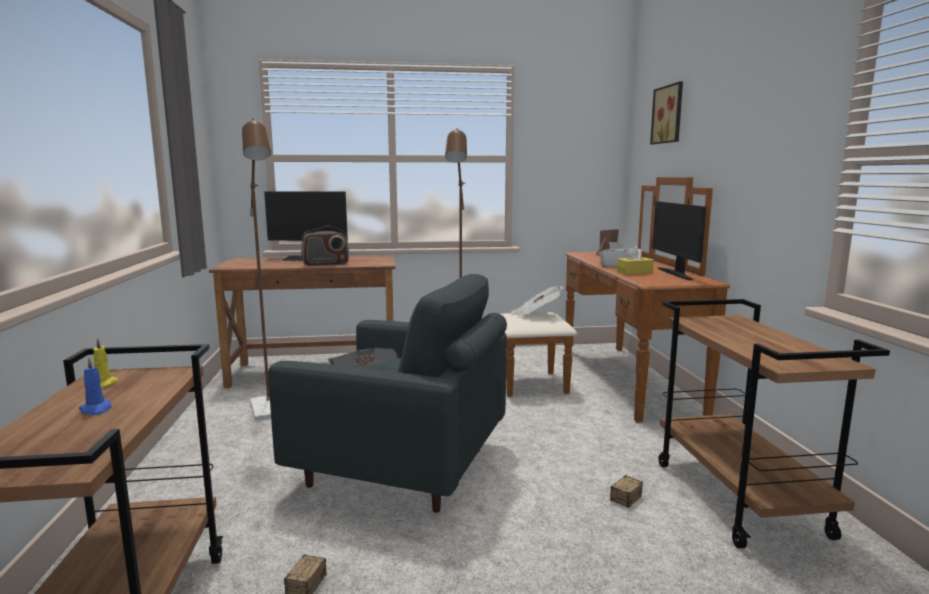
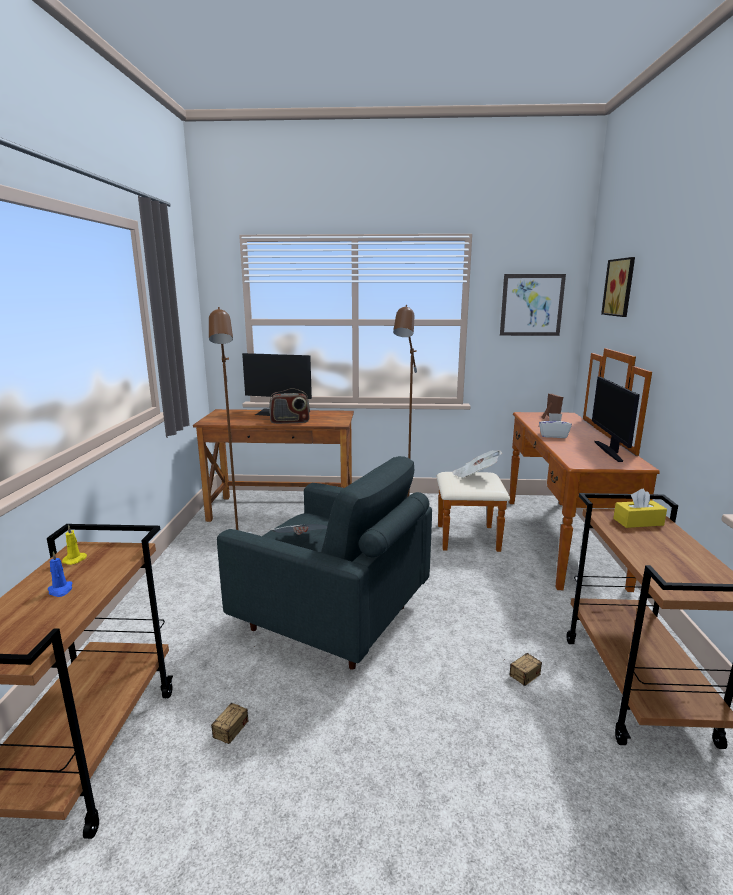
camera: 10 degrees right, 5 degrees up
yellow tissue box [617,246,654,275] -> yellow tissue box moved to [613,489,667,528]
none -> picture [500,274,566,336]

